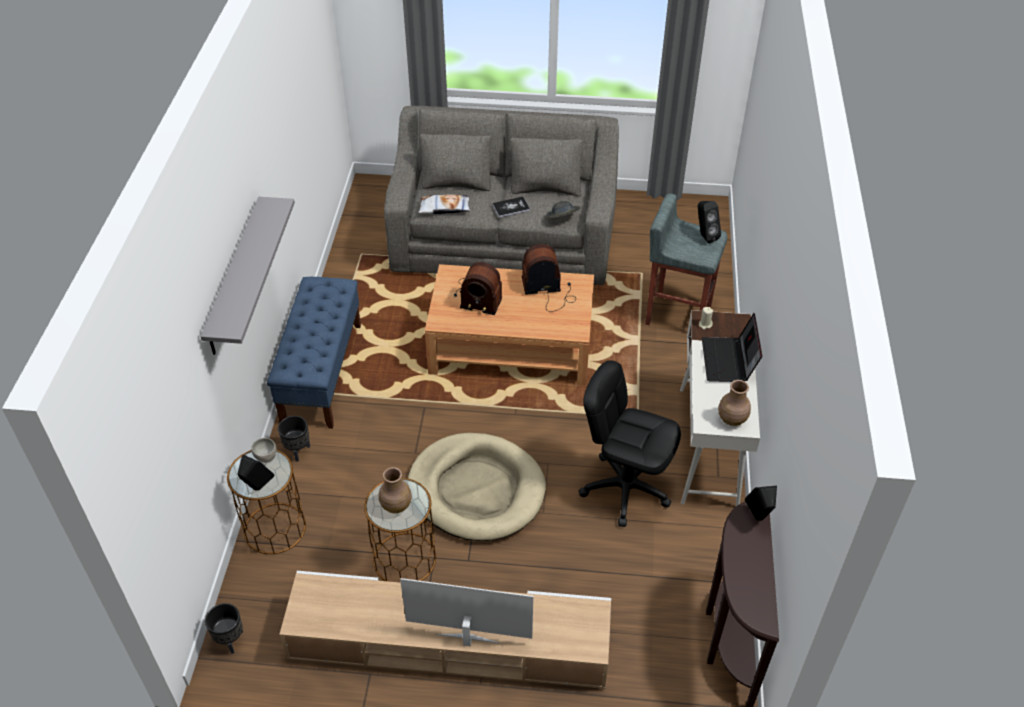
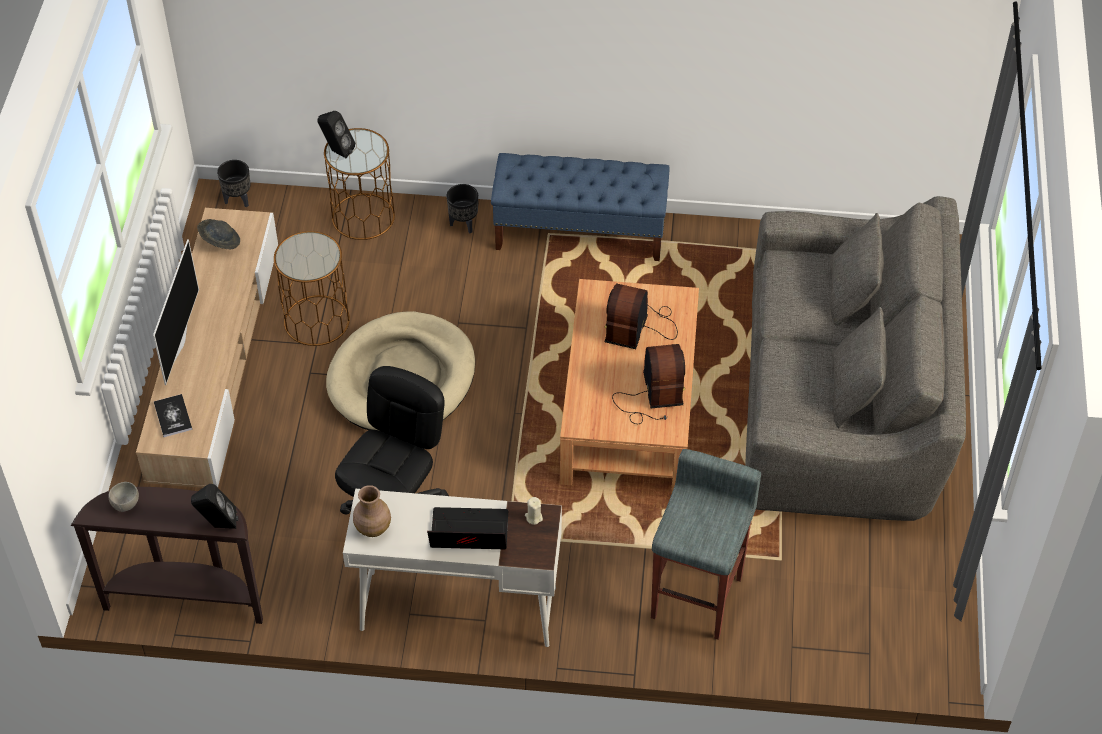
camera: 90 degrees right, 5 degrees up
grey shelf [200,197,295,355] -> none
grey bowl [251,438,276,463] -> grey bowl moved to [108,482,139,512]
brown vase [379,467,412,513] -> none
pillow [418,194,470,214] -> none
book [492,197,530,218] -> book moved to [153,394,192,437]
grey hat [546,201,580,218] -> grey hat moved to [197,219,240,249]
black speaker [698,201,721,243] -> none

